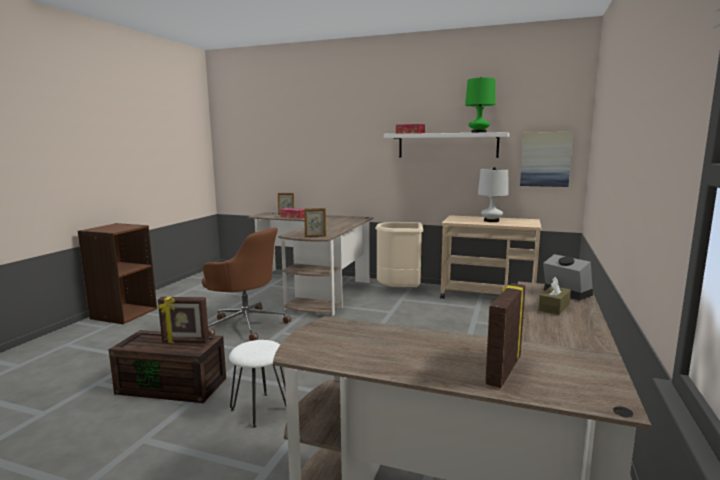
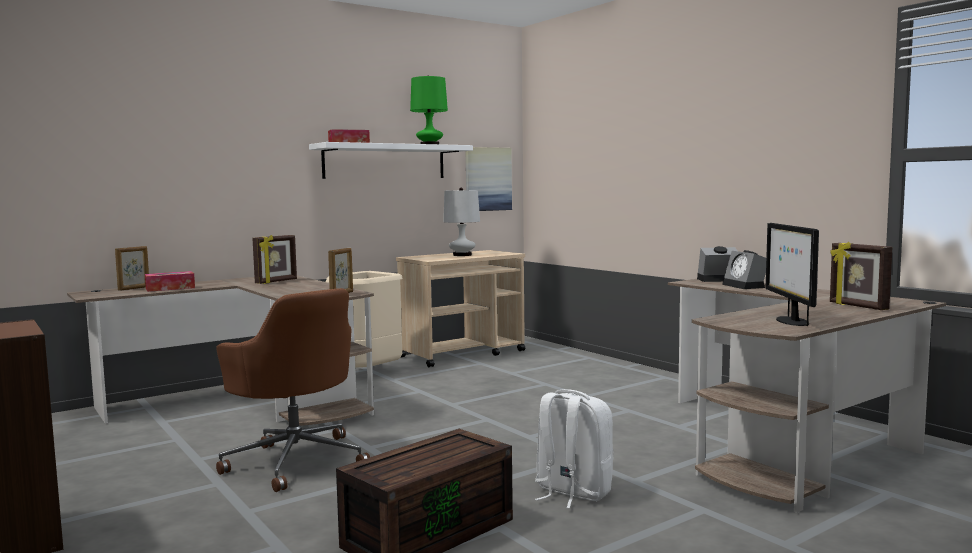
camera: 55 degrees left, 5 degrees down
picture frame [158,297,209,343] -> picture frame moved to [252,235,297,284]
brown office chair [202,227,291,341] -> brown office chair turned 75 degrees clockwise [216,288,370,492]
white stool [229,340,286,428] -> white backpack [535,389,614,509]
brown tissue box [539,277,571,315] -> alarm clock [722,250,766,289]
none -> monitor [766,223,819,326]

